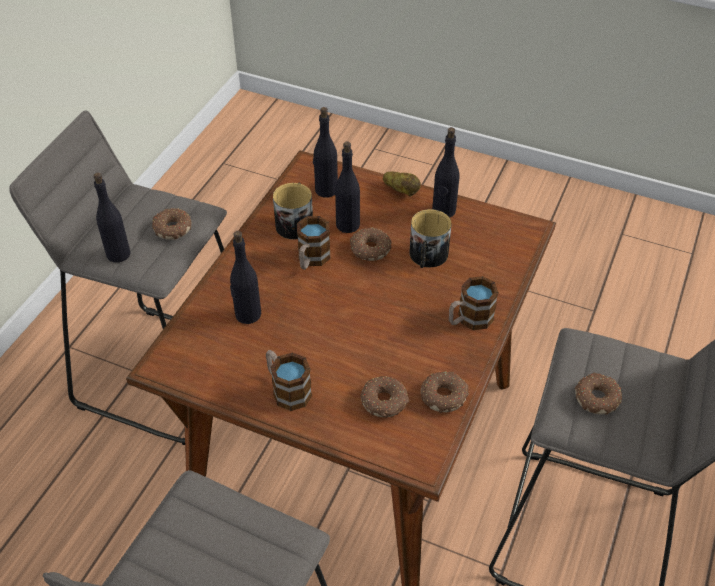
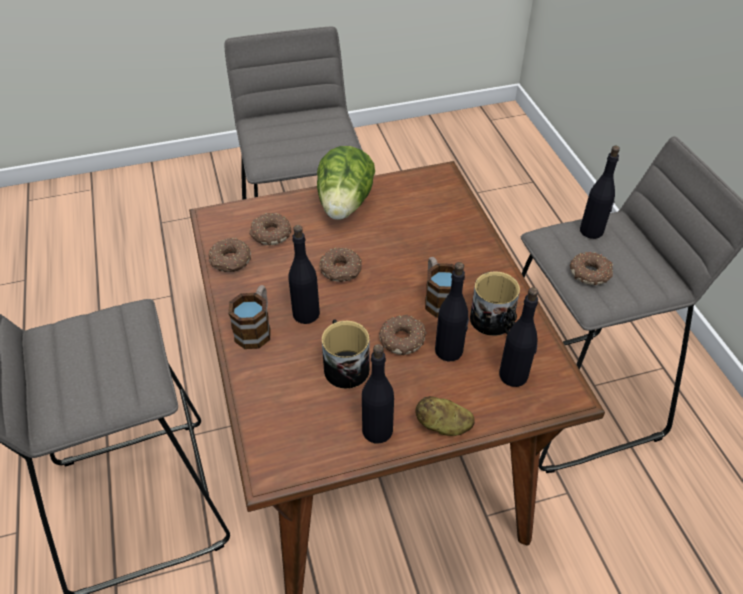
camera: 140 degrees right, 0 degrees up
black bottle [230,231,261,324] -> black bottle moved to [288,225,320,324]
mug [266,350,312,411] -> lettuce [317,146,375,220]
donut [575,373,622,415] -> donut moved to [319,248,362,282]

